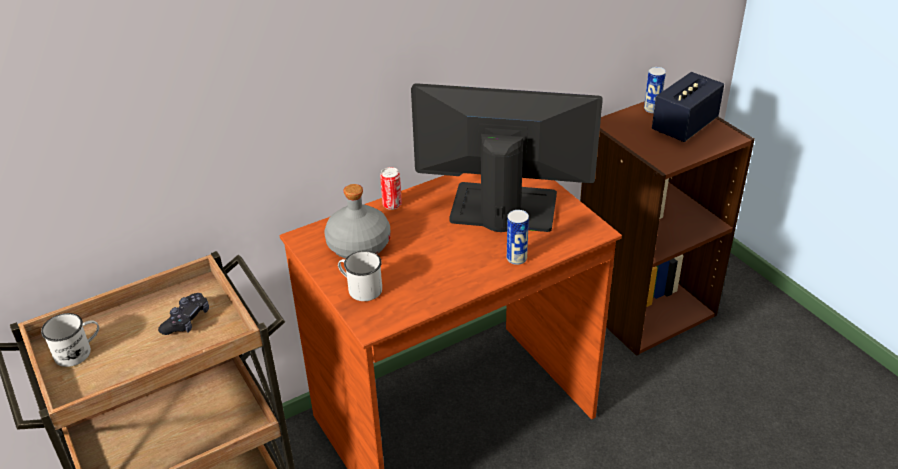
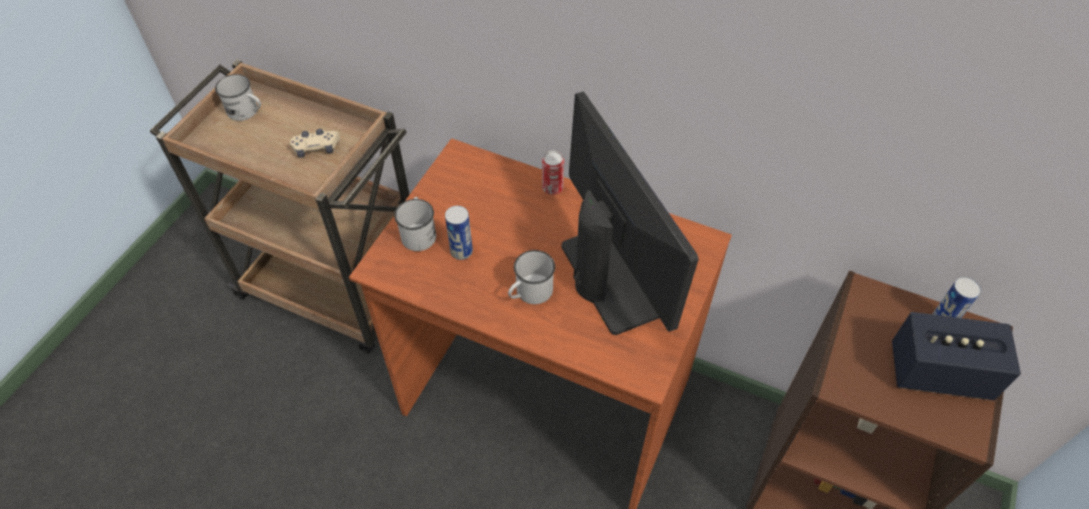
camera: 55 degrees right, 15 degrees up
black game controller [158,293,209,335] -> beige game controller [290,129,340,158]
grey bottle [324,184,390,259] -> none
can [507,210,529,265] -> can moved to [445,206,473,260]
none -> white mug [508,250,555,304]

